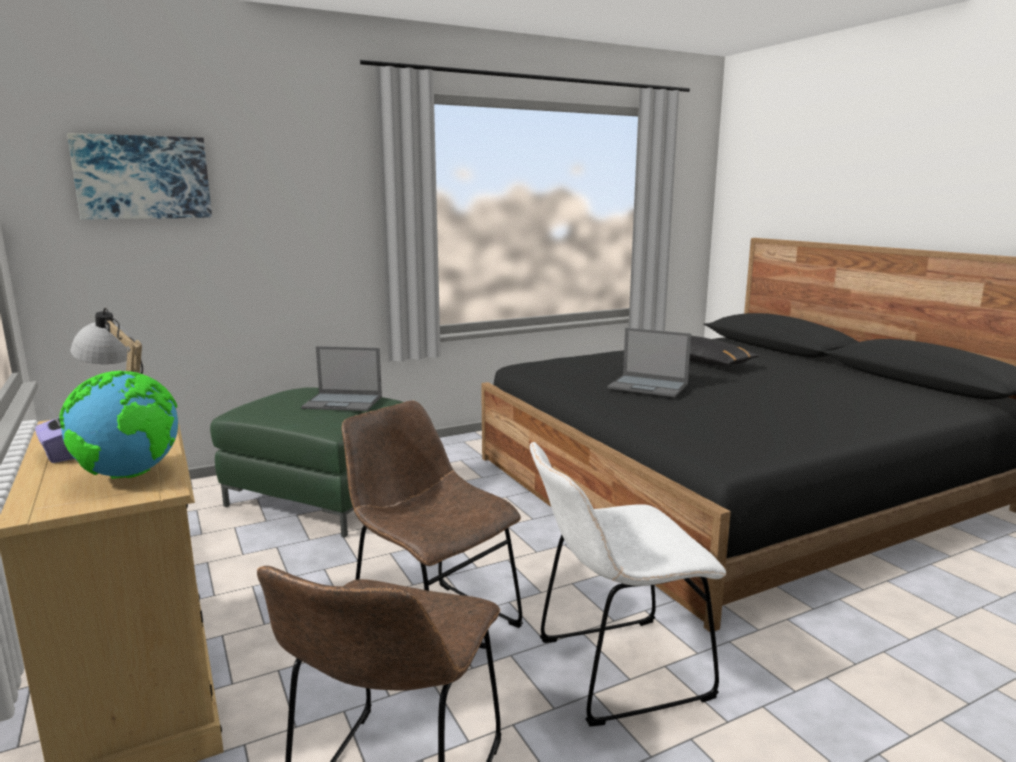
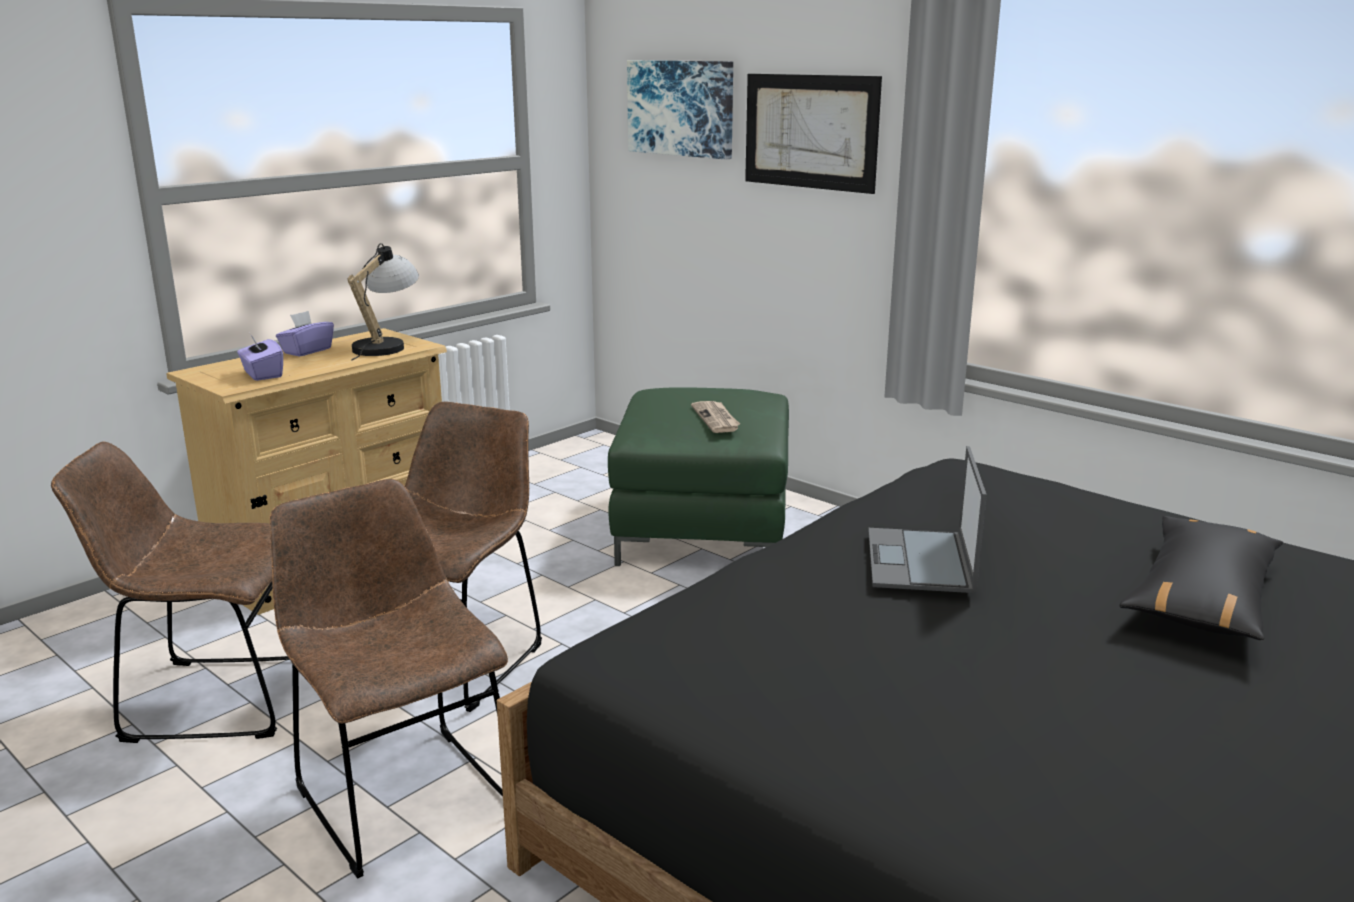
camera: 70 degrees right, 5 degrees up
globe [59,371,178,479] -> purple tissue box [237,334,283,381]
laptop [301,346,382,411] -> newspaper [691,401,740,433]
white chair [530,442,726,727] -> brown chair [269,479,508,878]
none -> picture [745,74,882,194]

